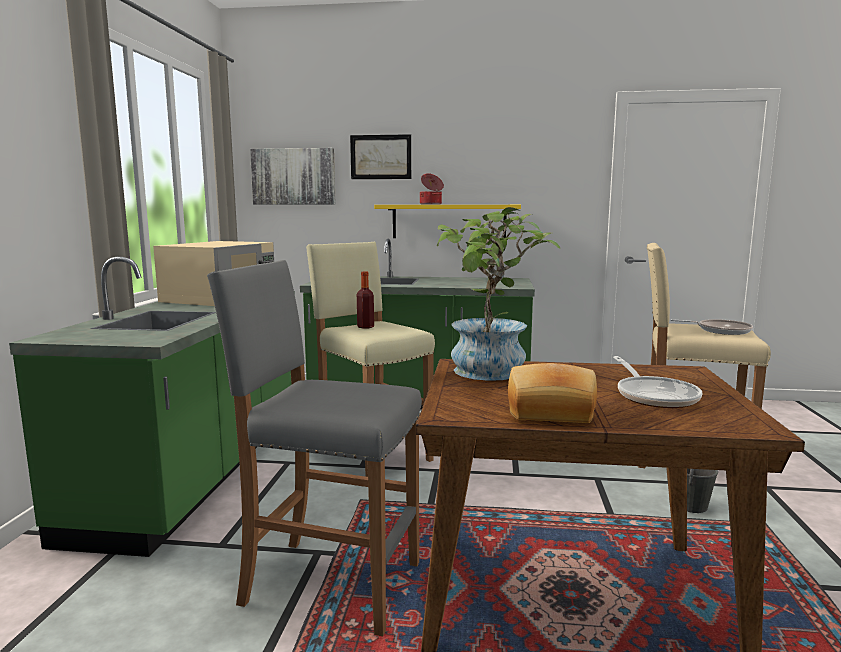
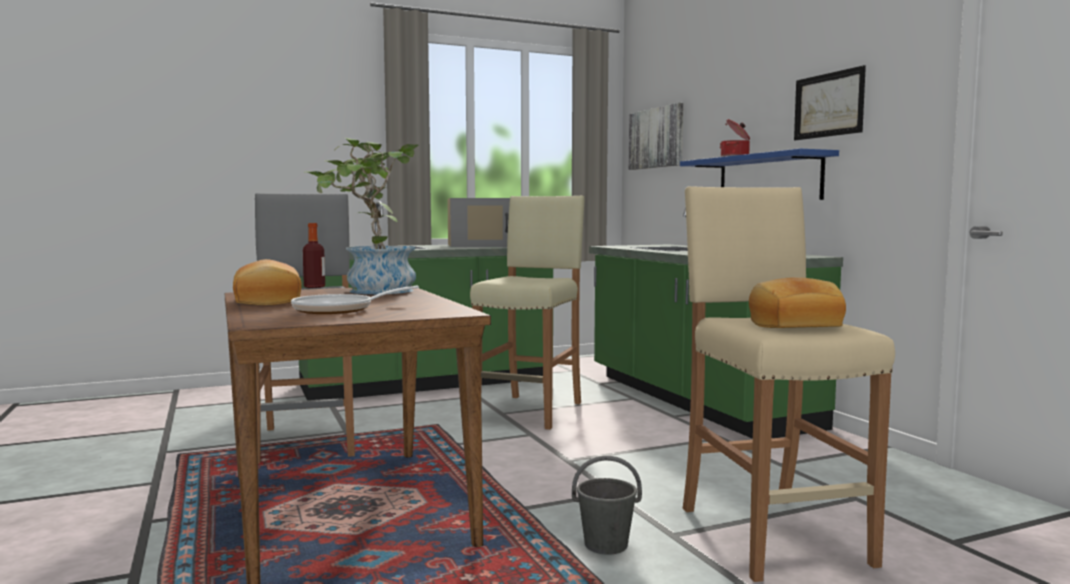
camera: 60 degrees right, 5 degrees down
picture [350,134,411,179] -> picture moved to [794,65,866,140]
bottle [357,272,374,329] -> bottle moved to [303,223,325,288]
yellow shelf [374,205,521,238] -> blue shelf [680,149,839,200]
frying pan [671,319,753,335] -> bread [749,277,846,328]

